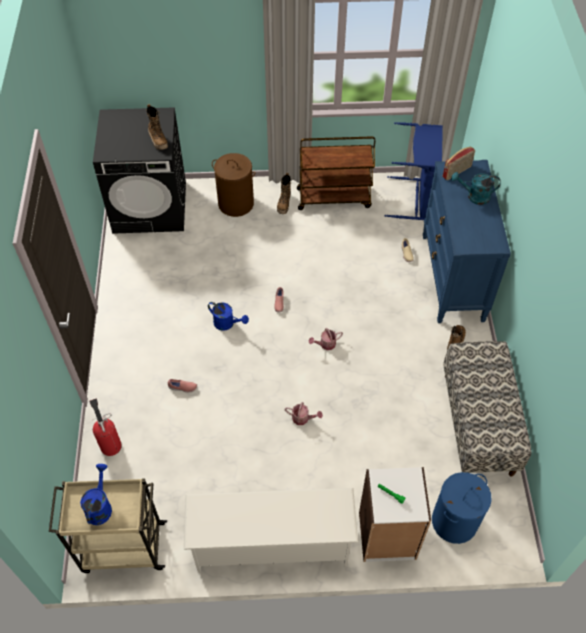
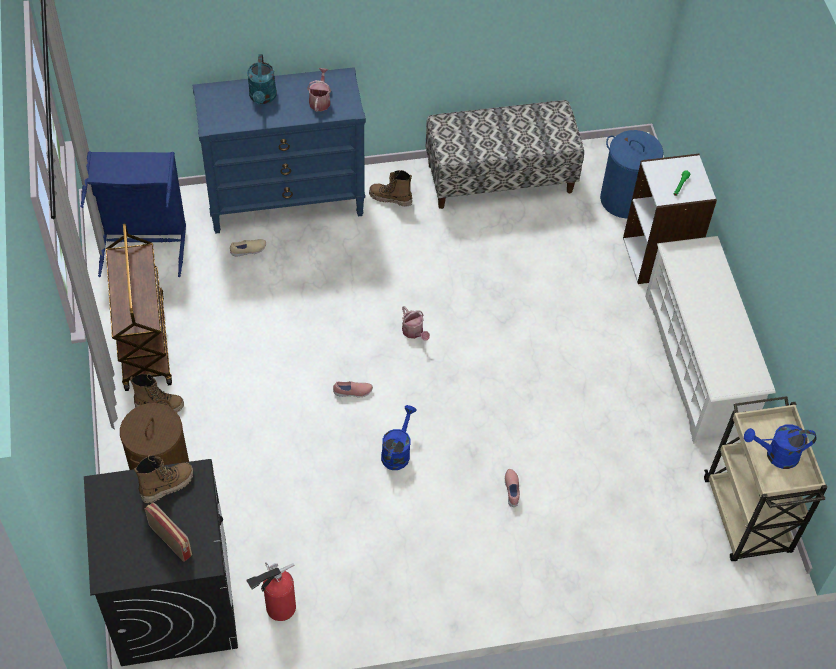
camera: 100 degrees left, 0 degrees up
fire extinguisher [89,398,122,456] -> fire extinguisher moved to [247,563,296,621]
watering can [285,402,323,425] -> watering can moved to [307,68,331,112]
radio [442,147,475,180] -> radio moved to [145,502,192,562]

